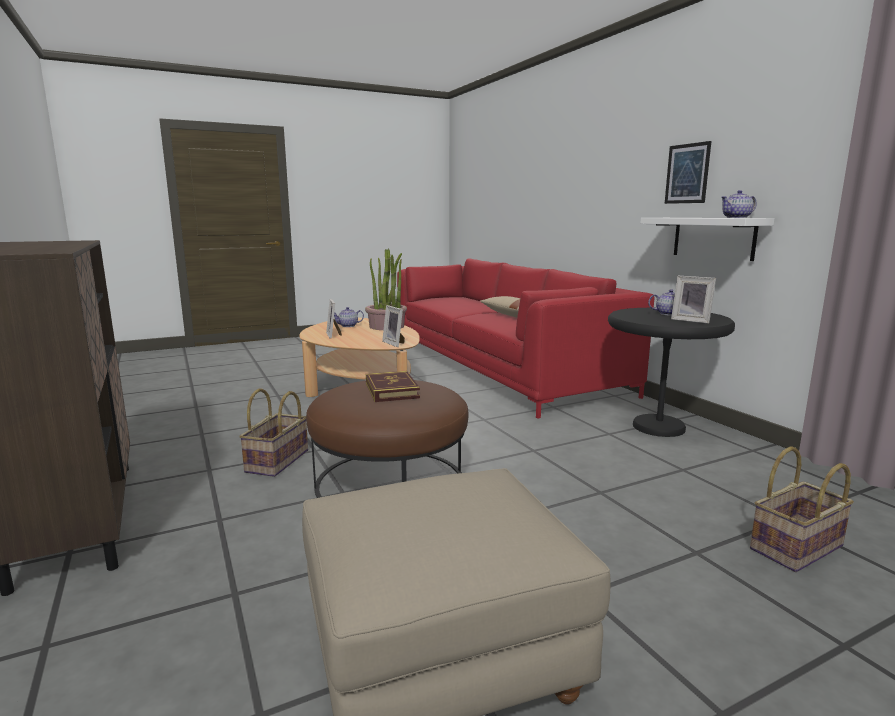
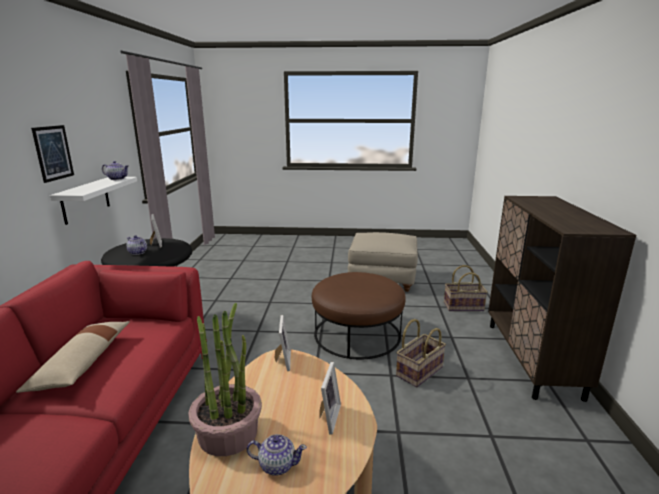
camera: 150 degrees left, 5 degrees up
book [366,371,420,402] -> none
basket [750,446,854,572] -> basket moved to [444,265,488,311]

